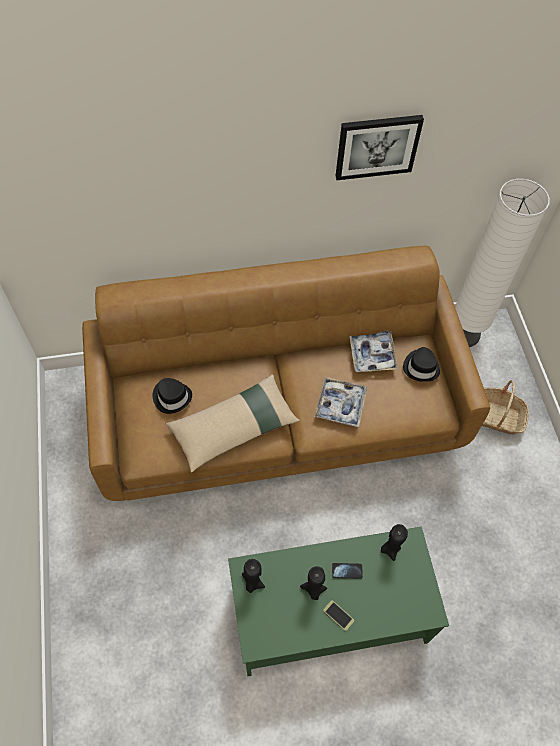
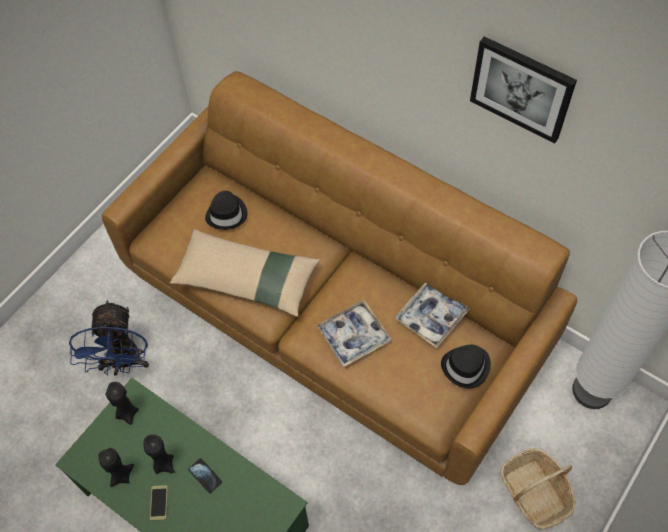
camera: 50 degrees right, 0 degrees up
black candle [381,524,408,561] -> black candle moved to [99,448,134,487]
none -> blue fan [69,300,149,376]

